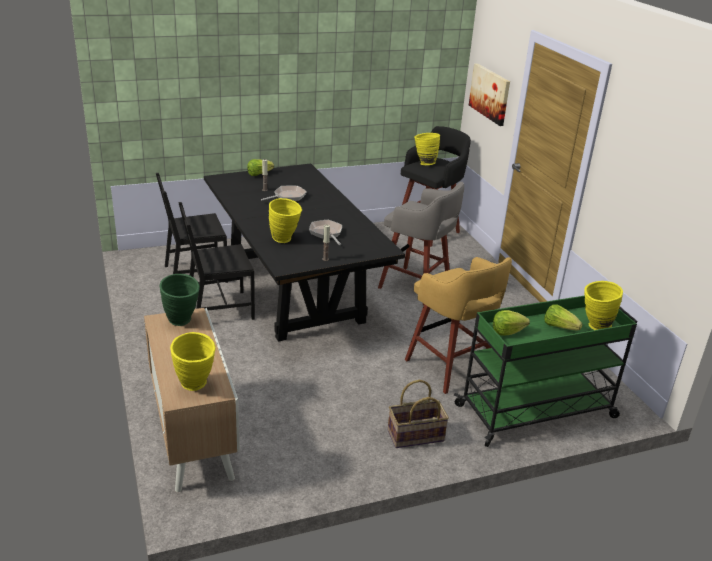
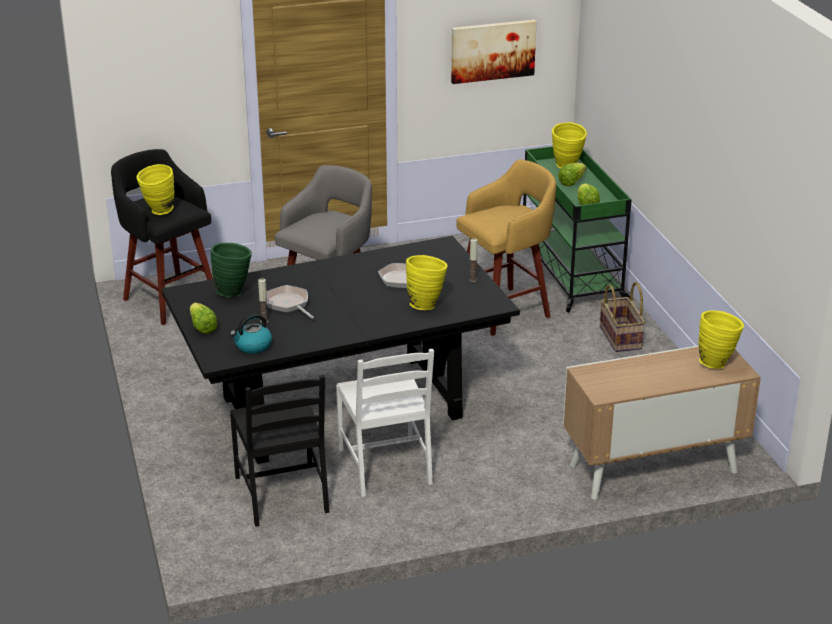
camera: 85 degrees left, 0 degrees up
green vase [159,274,200,326] -> green vase moved to [211,243,252,297]
black chair [178,202,255,320] -> white chair [336,349,434,497]
picture [469,63,510,126] -> picture moved to [451,20,537,84]
none -> kettle [230,313,272,354]

